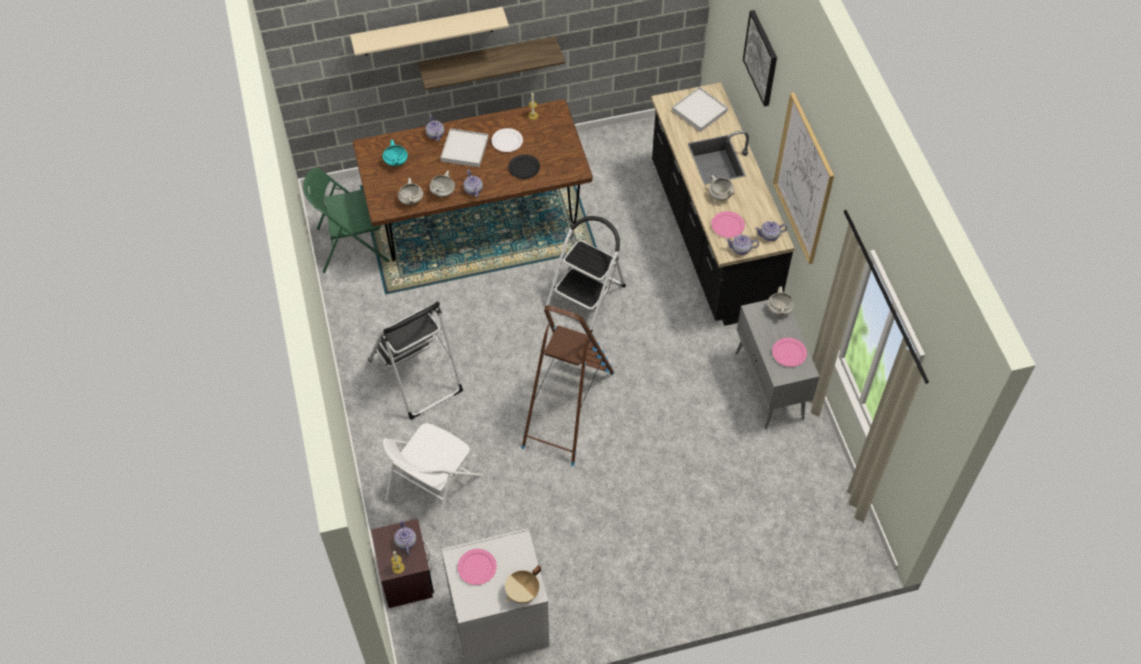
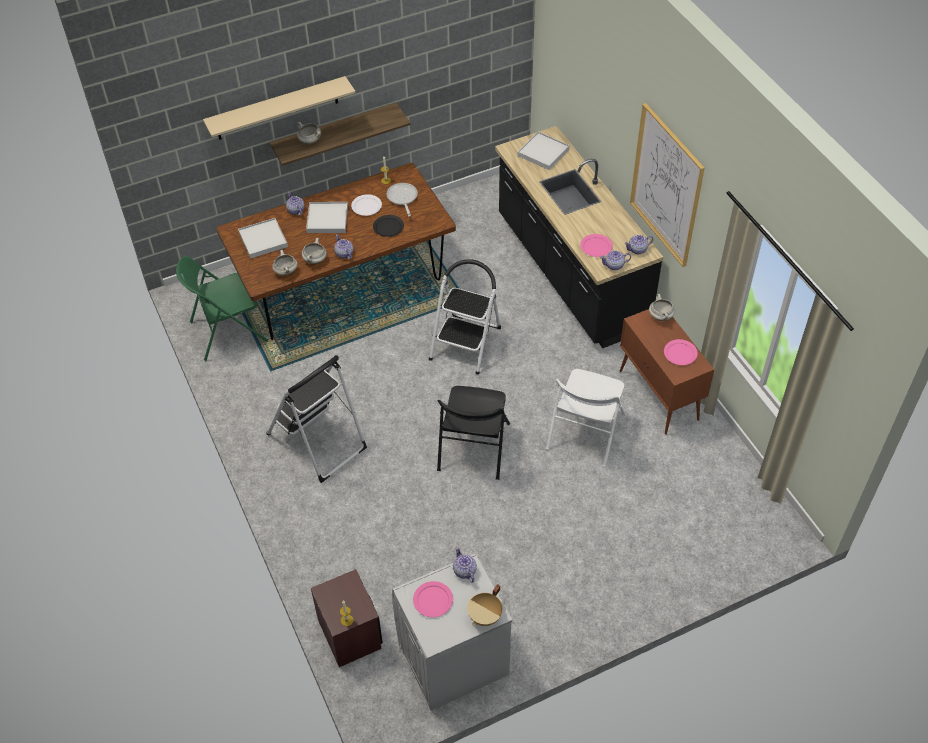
camera: 10 degrees left, 5 degrees down
turquoise cooking pot [382,140,408,166] -> white tray [238,218,288,258]
white chair [383,423,481,532] -> white chair moved to [546,369,626,467]
teapot [394,519,417,555] -> teapot moved to [453,547,477,583]
brown step ladder [522,306,614,466] -> black chair [437,386,510,480]
white cooking pot [709,175,735,201] -> white cooking pot moved to [297,122,321,144]
grey cabinet [735,300,820,429] -> brown cabinet [620,309,714,434]
picture [743,10,777,107] -> none
none -> frying pan [387,183,418,217]

